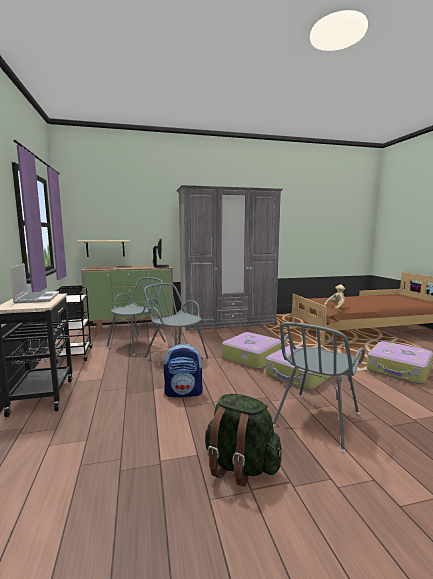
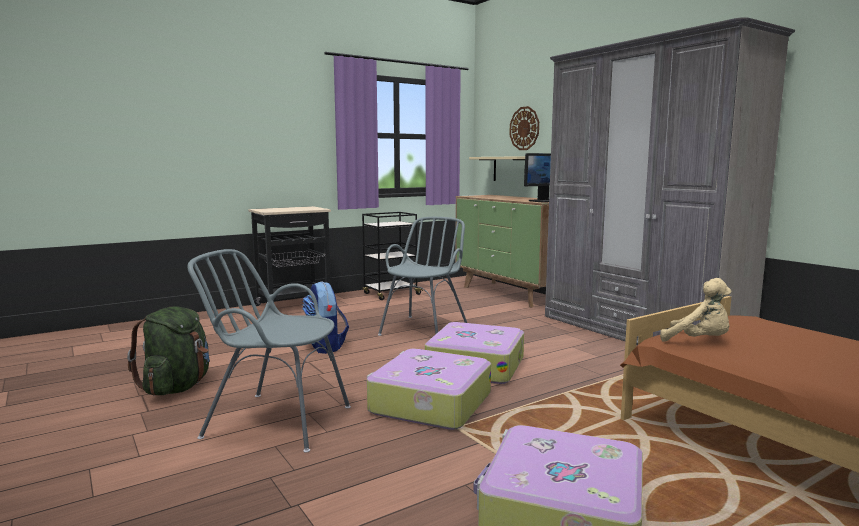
camera: 70 degrees right, 0 degrees up
laptop [9,263,59,303] -> none
grey chair [106,277,166,356] -> none
none -> wall clock [509,106,539,150]

